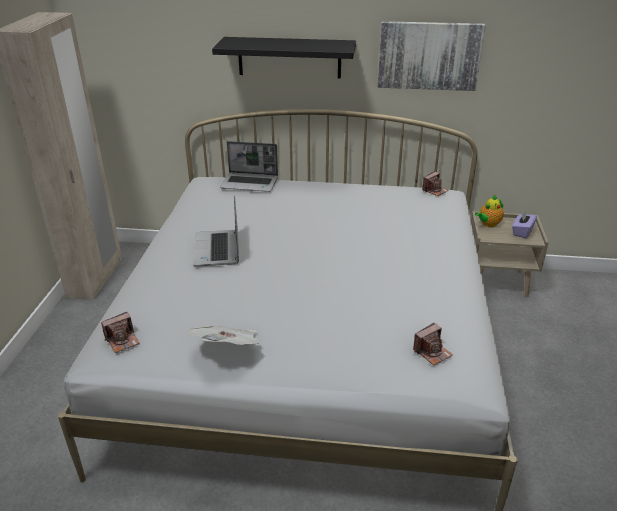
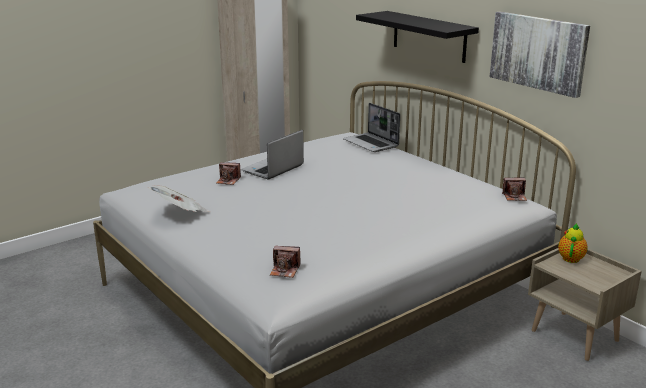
camera: 45 degrees right, 10 degrees down
camera [101,312,140,353] -> camera moved to [216,162,241,185]
teapot [475,195,504,227] -> teapot turned 105 degrees clockwise [558,223,588,263]
purple tissue box [512,210,537,239] -> none

